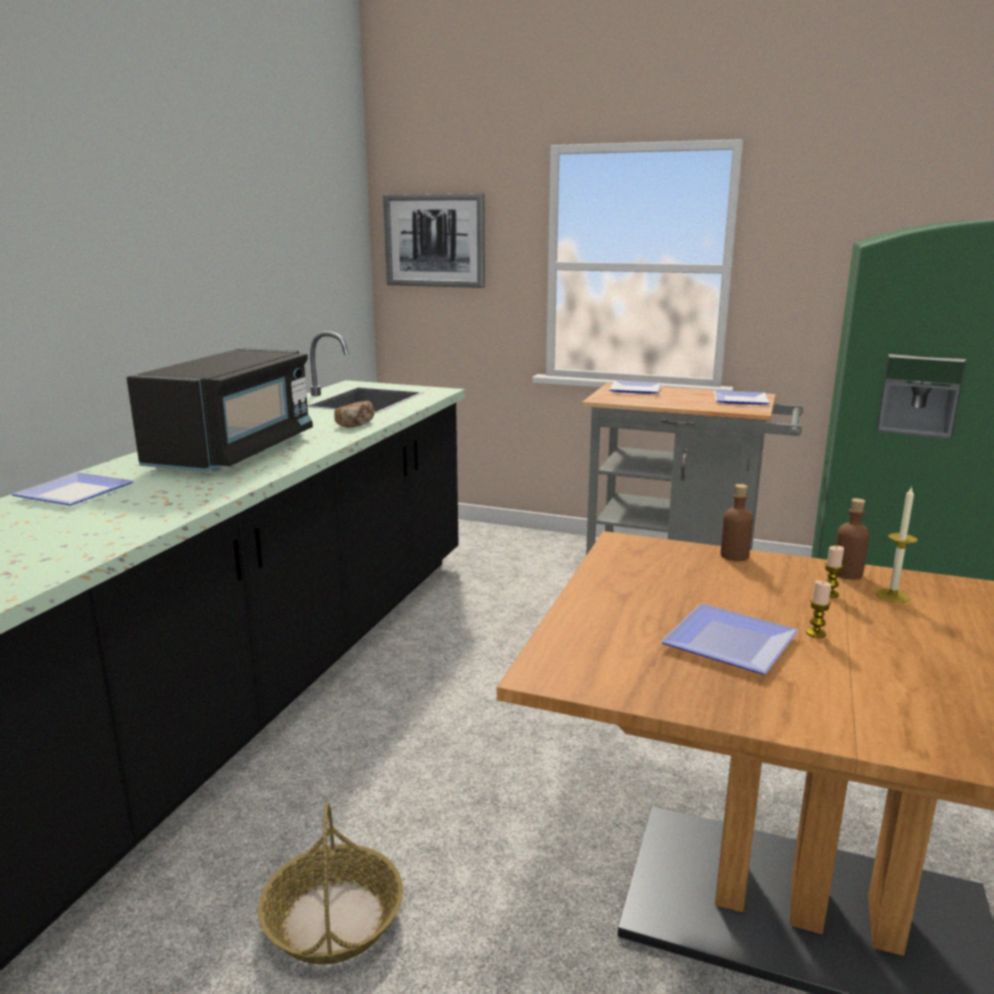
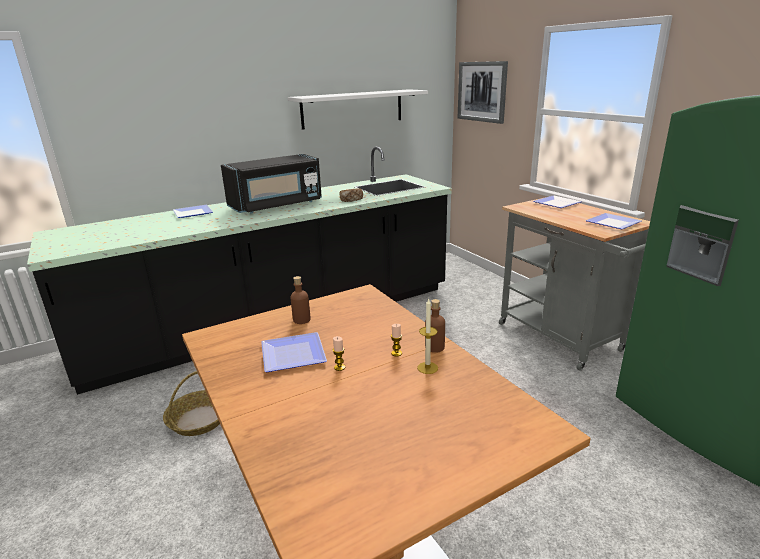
camera: 40 degrees right, 5 degrees up
brown bottle [721,484,753,561] -> brown bottle moved to [290,276,311,324]
none -> white shelf [288,89,428,130]

